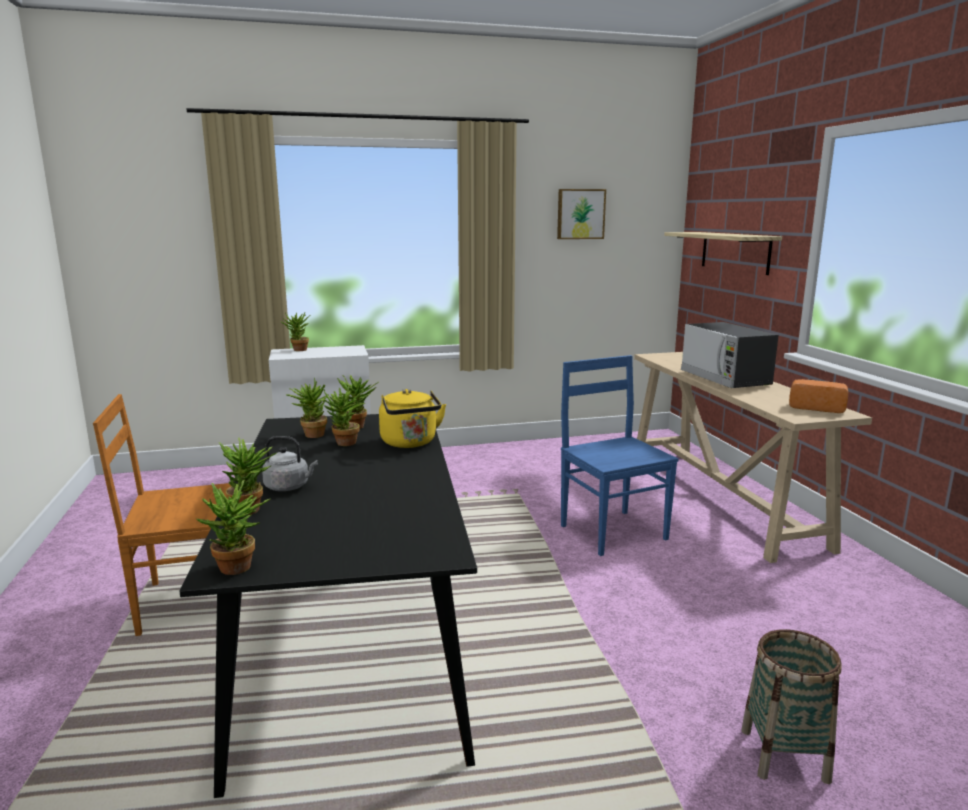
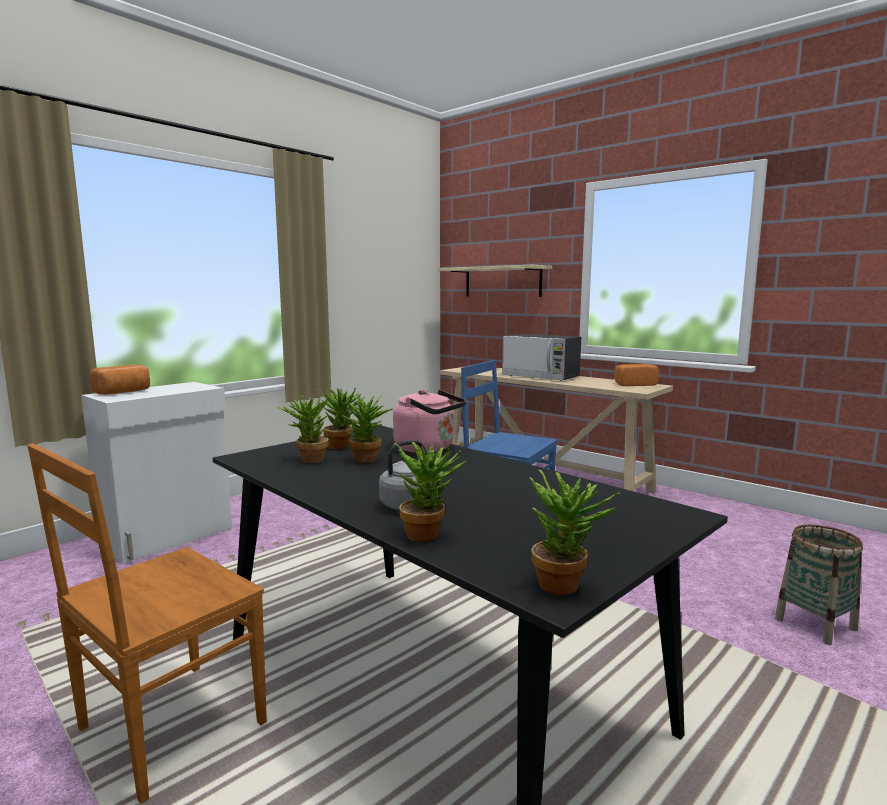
camera: 35 degrees left, 5 degrees down
potted plant [282,312,310,351] -> bread [90,365,150,395]
yellow kettle [379,389,446,448] -> pink kettle [393,390,466,453]
picture [557,189,606,239] -> none

